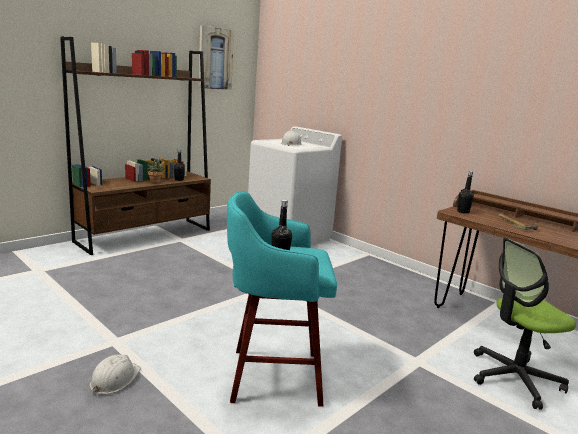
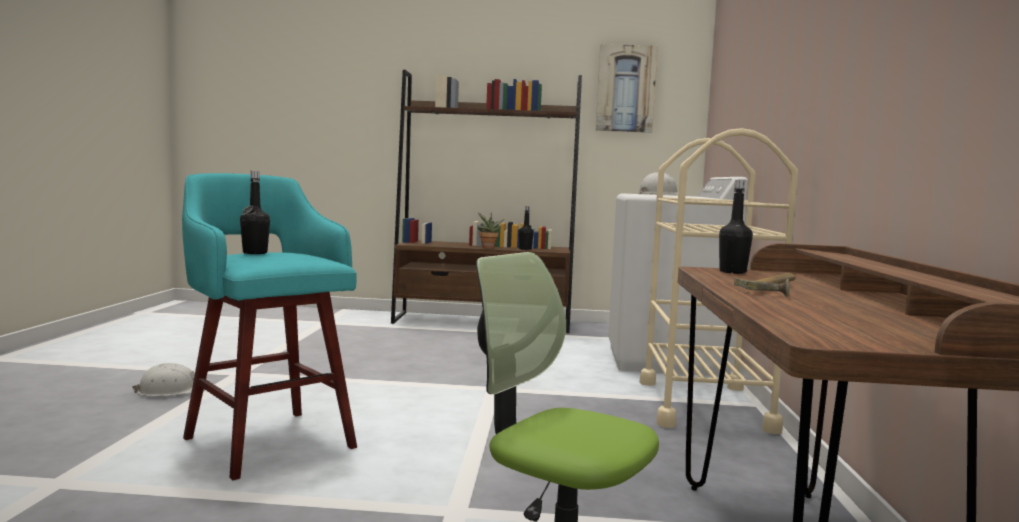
camera: 50 degrees right, 10 degrees down
none -> beige cart [640,128,798,434]

